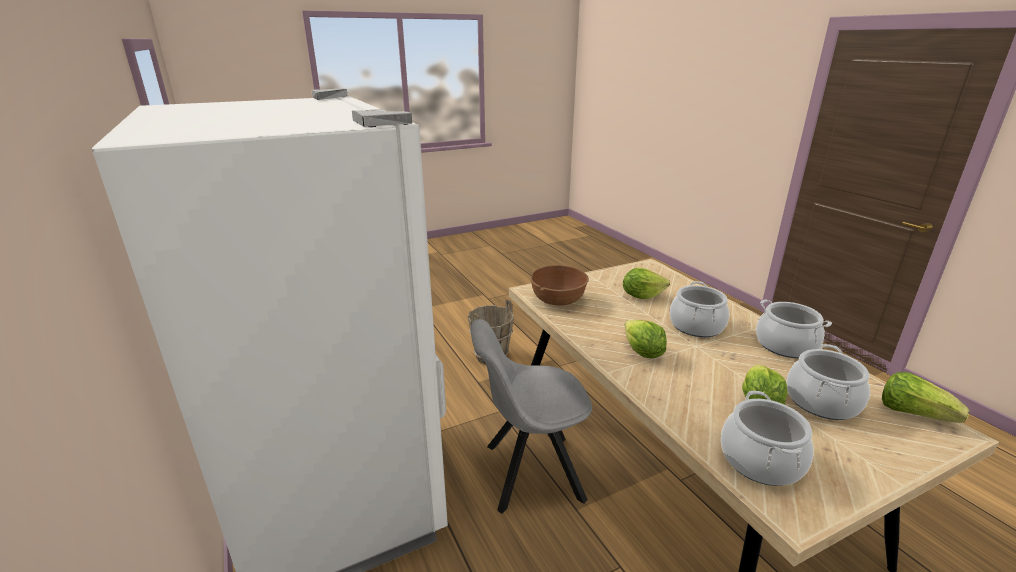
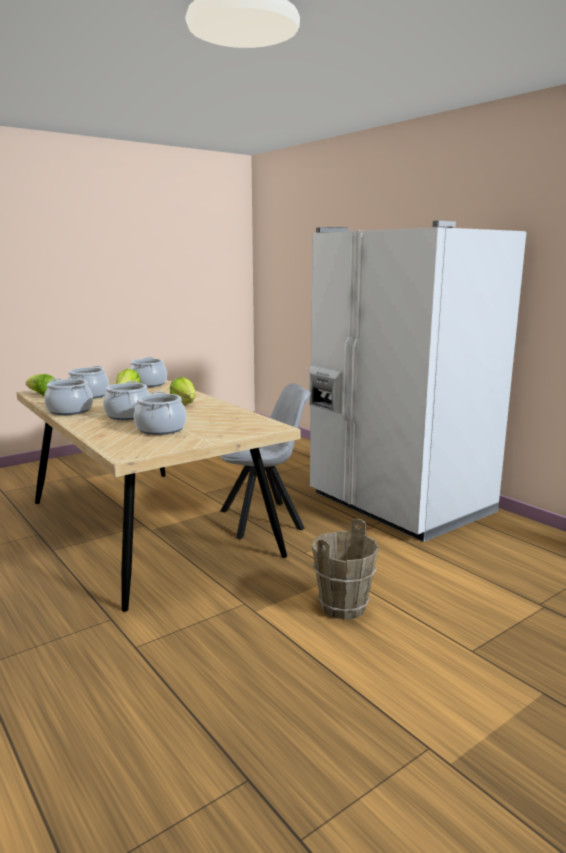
camera: 170 degrees right, 10 degrees down
brown bowl [530,265,589,306] -> none
lettuce [623,268,670,299] -> cooking pot [134,391,186,435]

